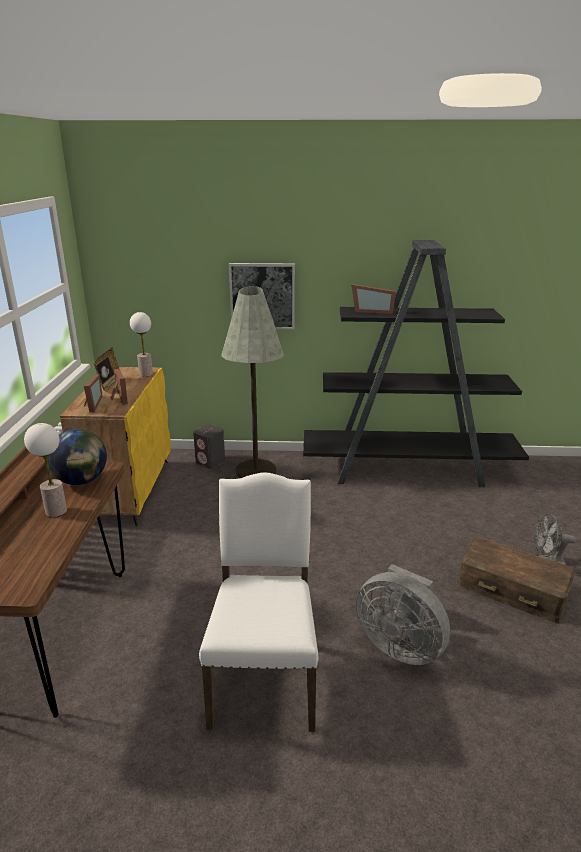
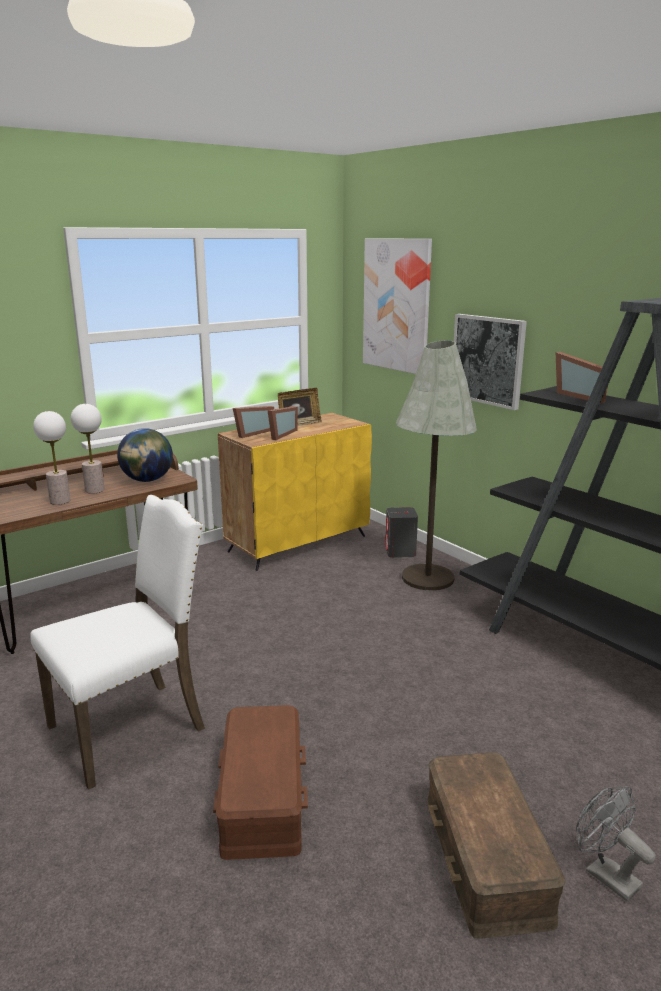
camera: 50 degrees right, 5 degrees down
table lamp [130,312,153,377] -> table lamp moved to [33,411,70,505]
grey fan [356,564,450,665] -> brown storage box [213,705,308,860]
none -> picture [363,239,432,374]

